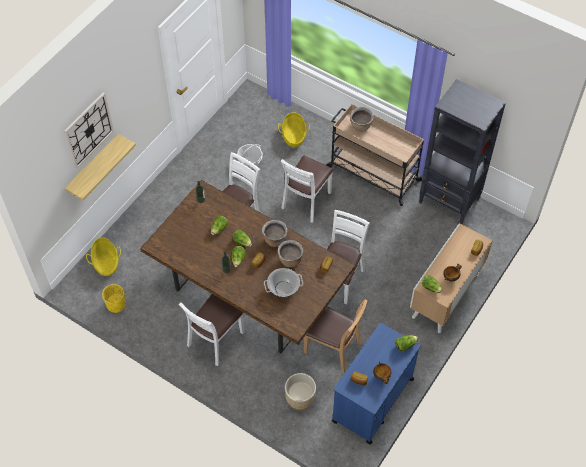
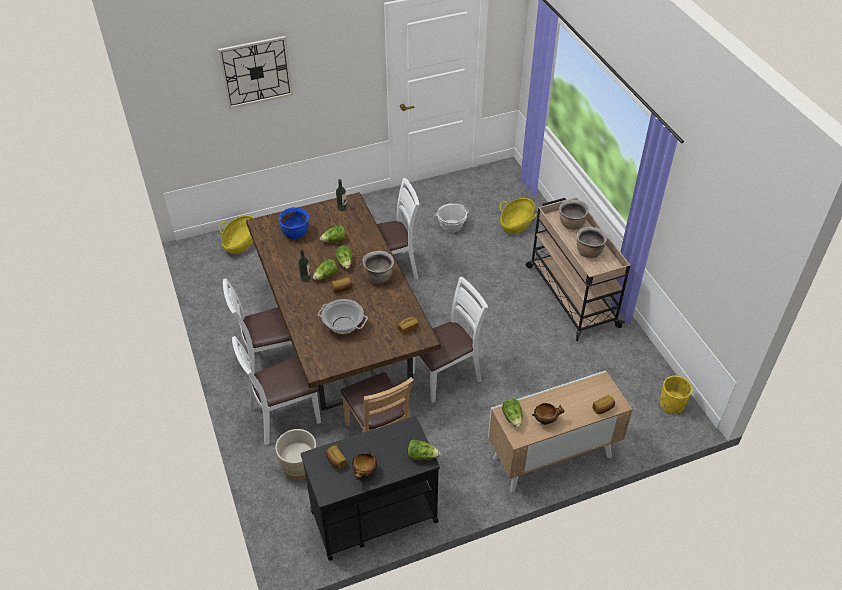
camera: 35 degrees right, 10 degrees down
shelf [65,134,136,200] -> none
yellow planter [102,284,126,313] -> yellow planter moved to [660,376,693,414]
brown cooking pot [278,240,303,267] -> brown cooking pot moved to [577,227,607,258]
white chair [281,156,334,223] -> white chair moved to [232,336,321,445]
blue cart [332,323,420,444] -> black cart [301,416,440,561]
black bookcase [419,79,506,224] -> none
none -> blue cooking pot [279,207,309,239]

